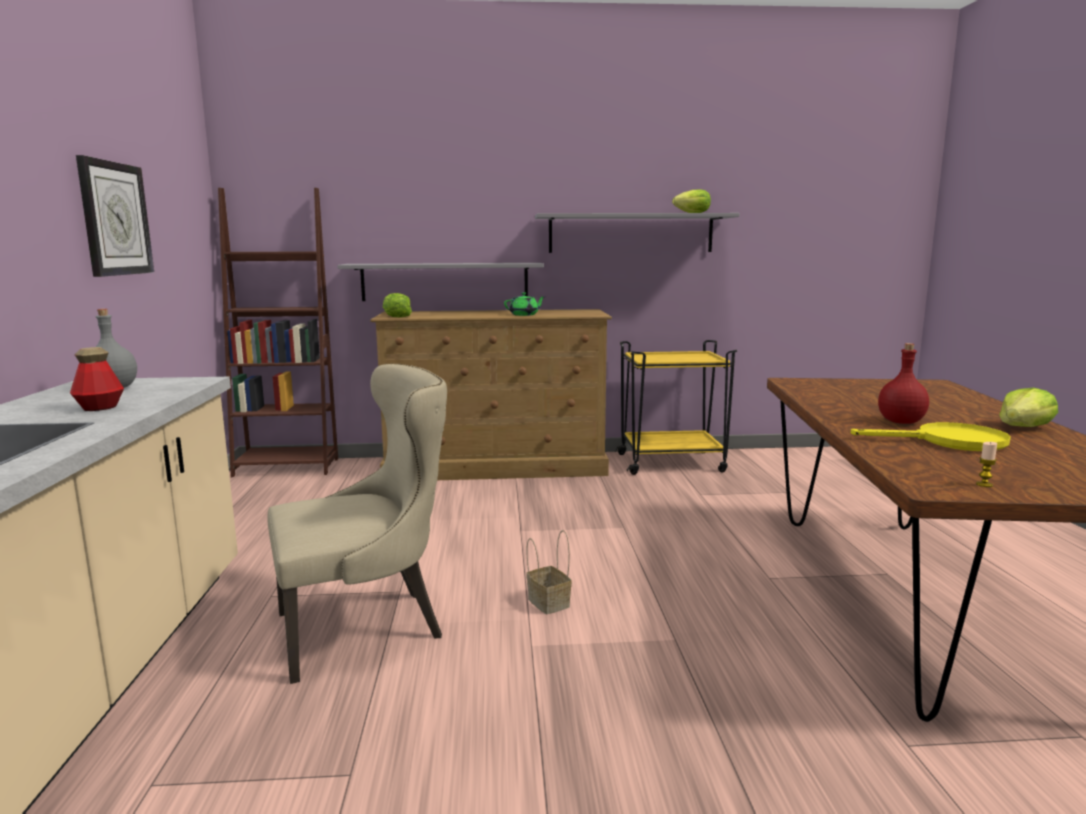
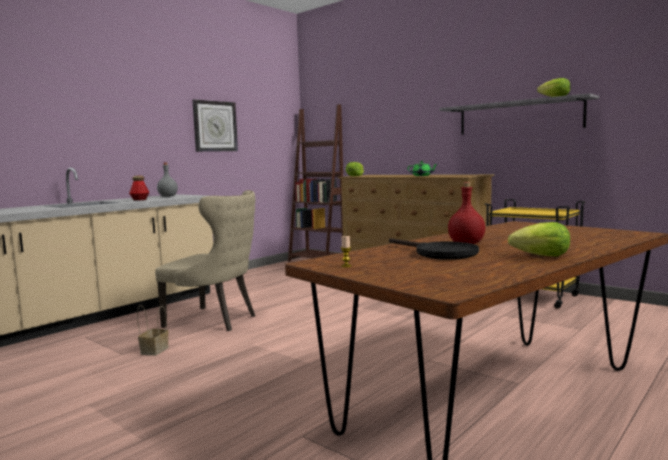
camera: 45 degrees right, 5 degrees down
grey shelf [337,263,544,301] -> none
basket [527,530,572,614] -> basket moved to [137,305,169,356]
yellow frying pan [851,422,1011,451] -> black frying pan [389,238,479,260]

